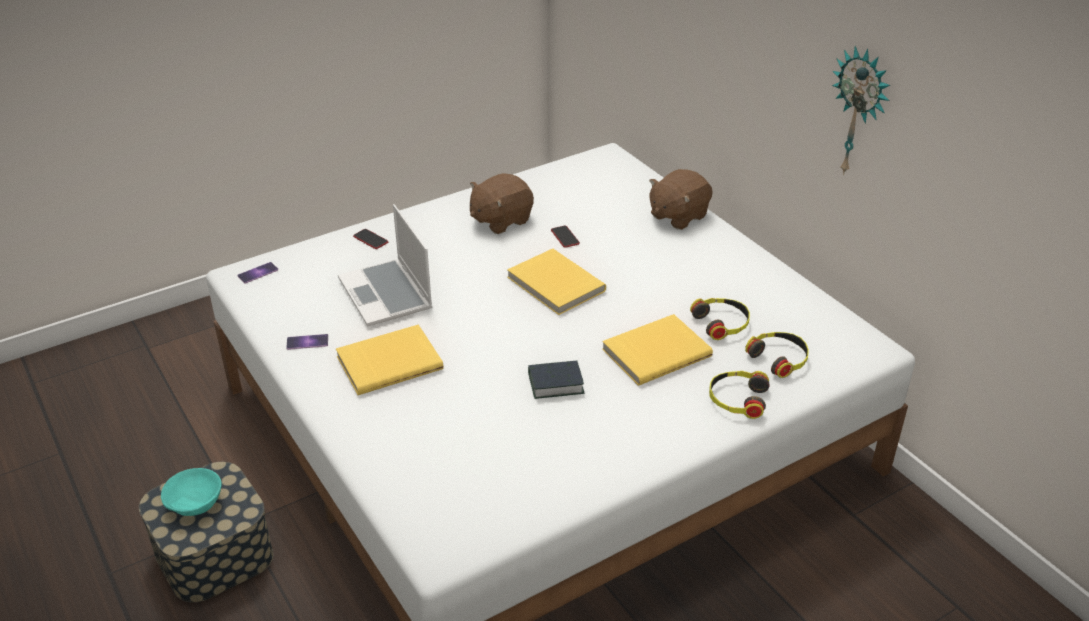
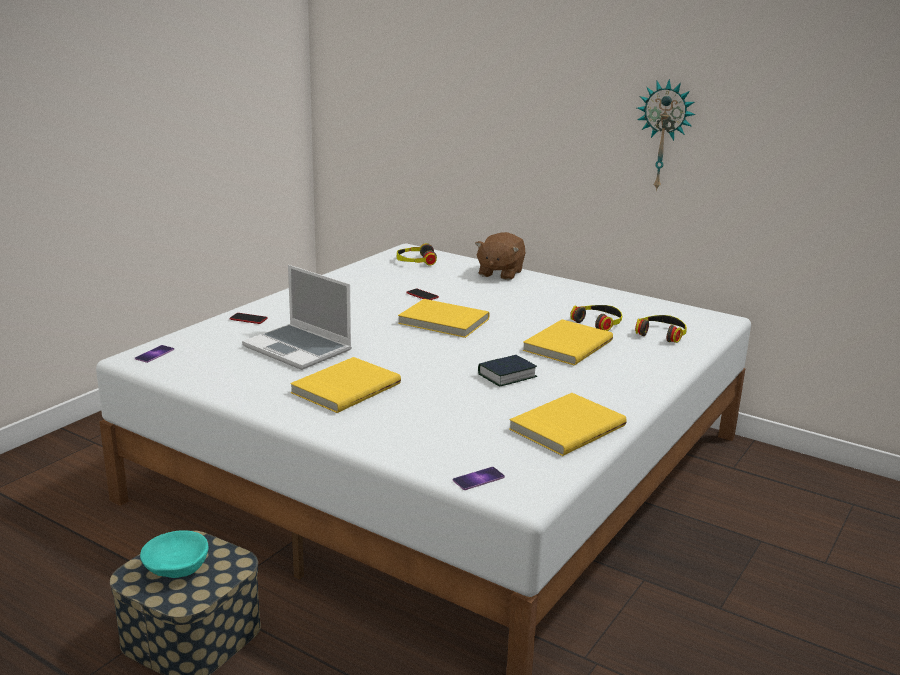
camera: 25 degrees left, 15 degrees down
phone [286,334,328,350] -> phone moved to [453,467,505,490]
brown plush toy [470,173,534,234] -> none
headphones [709,371,770,419] -> headphones moved to [397,243,437,266]
none -> yellow book [509,393,627,456]

